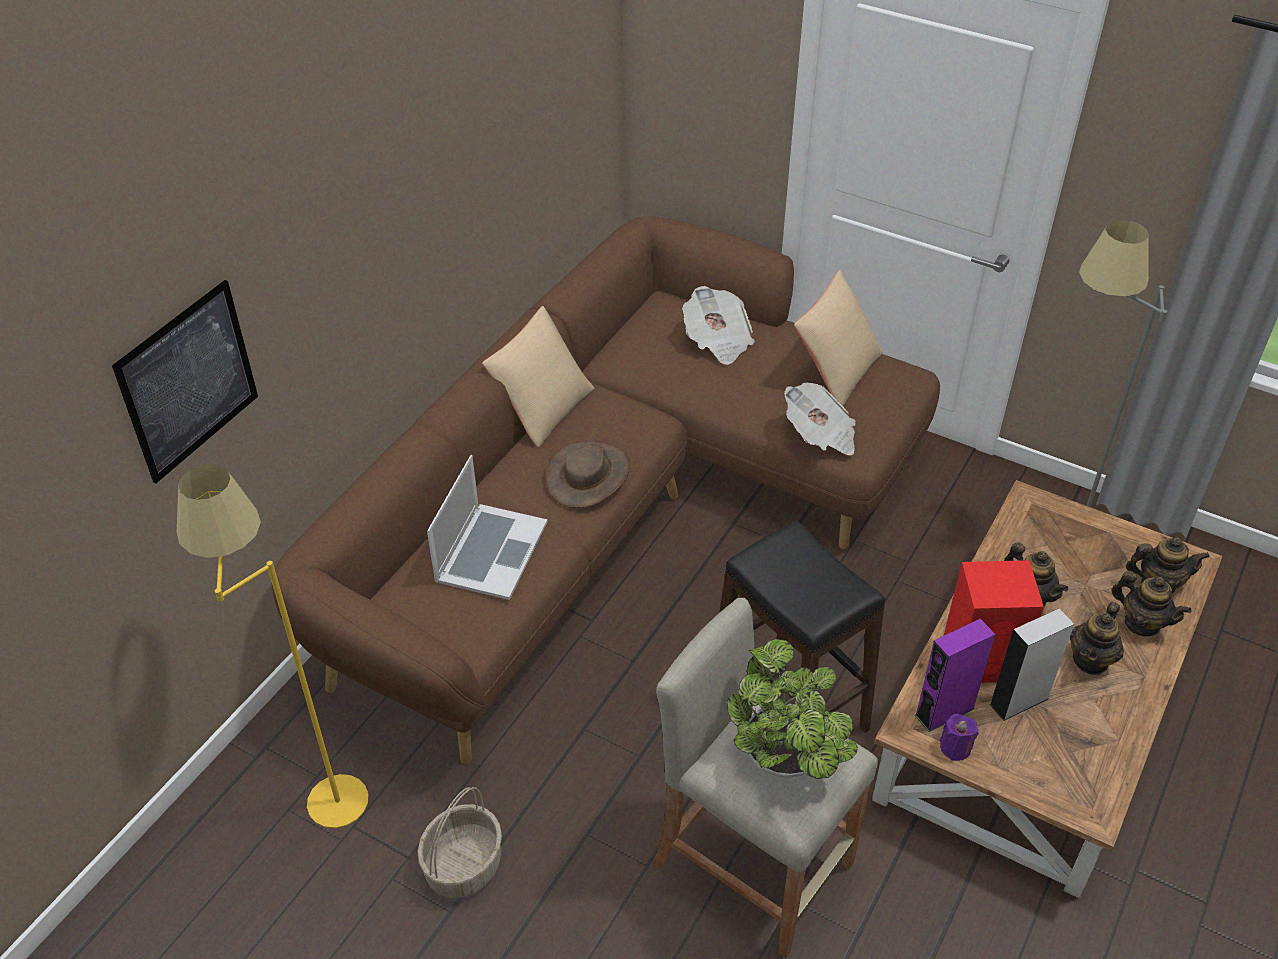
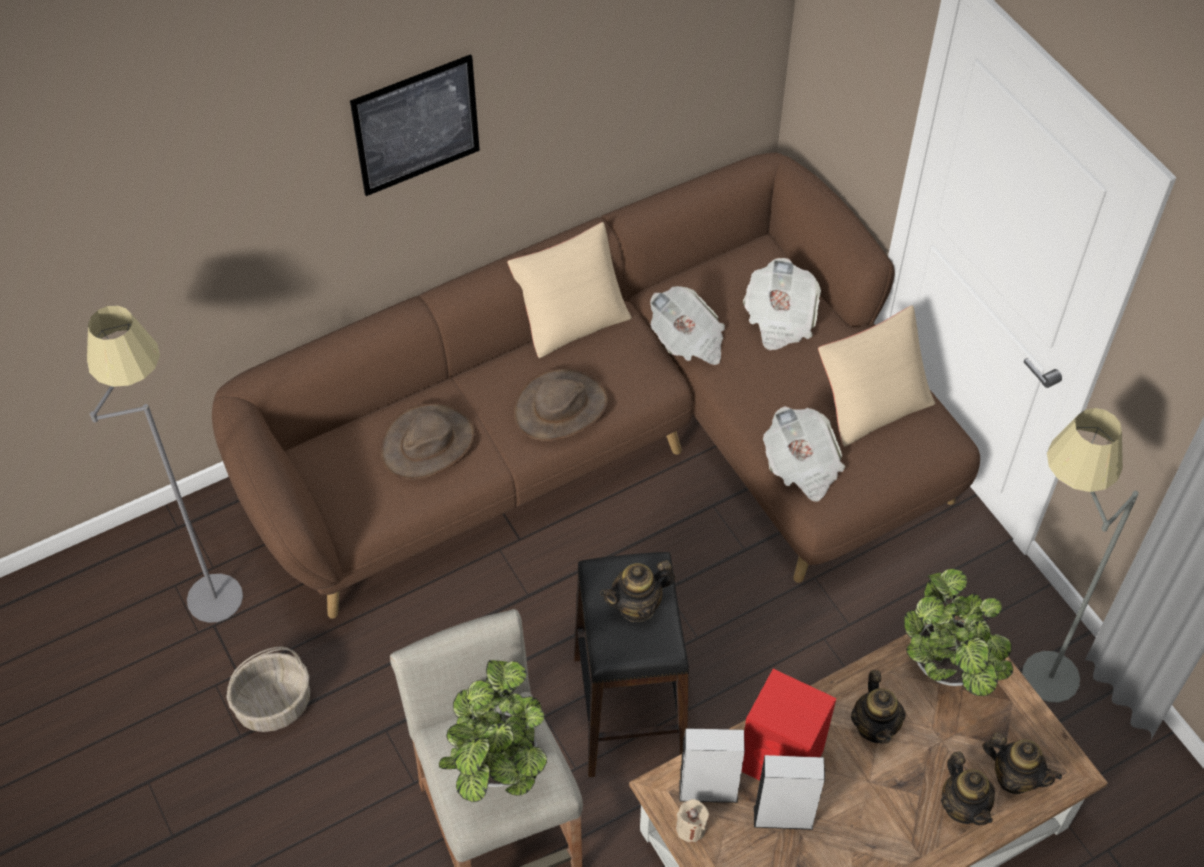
camera: 30 degrees right, 10 degrees up
picture [112,280,258,483] -> picture moved to [350,54,480,196]
yellow floor lamp [177,464,369,828] -> grey floor lamp [87,305,243,623]
laptop [427,455,548,600] -> brown hat [381,404,475,480]
purple speaker [915,618,995,732] -> grey speaker [679,728,745,803]
purple candle [940,714,979,761] -> beige candle [676,799,709,842]
teapot [1070,602,1124,675] -> teapot moved to [600,560,675,622]
none -> newspaper [650,286,725,365]
none -> potted plant [904,568,1013,696]

